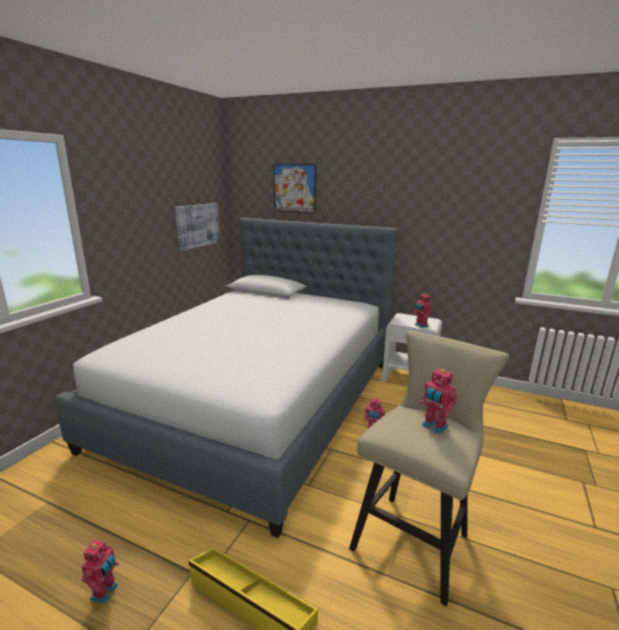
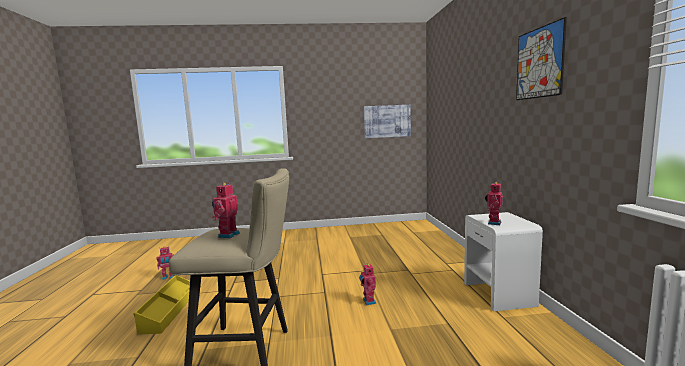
camera: 60 degrees right, 10 degrees down
bed [55,218,398,538] -> none
picture [274,164,316,213] -> picture moved to [516,17,567,100]

